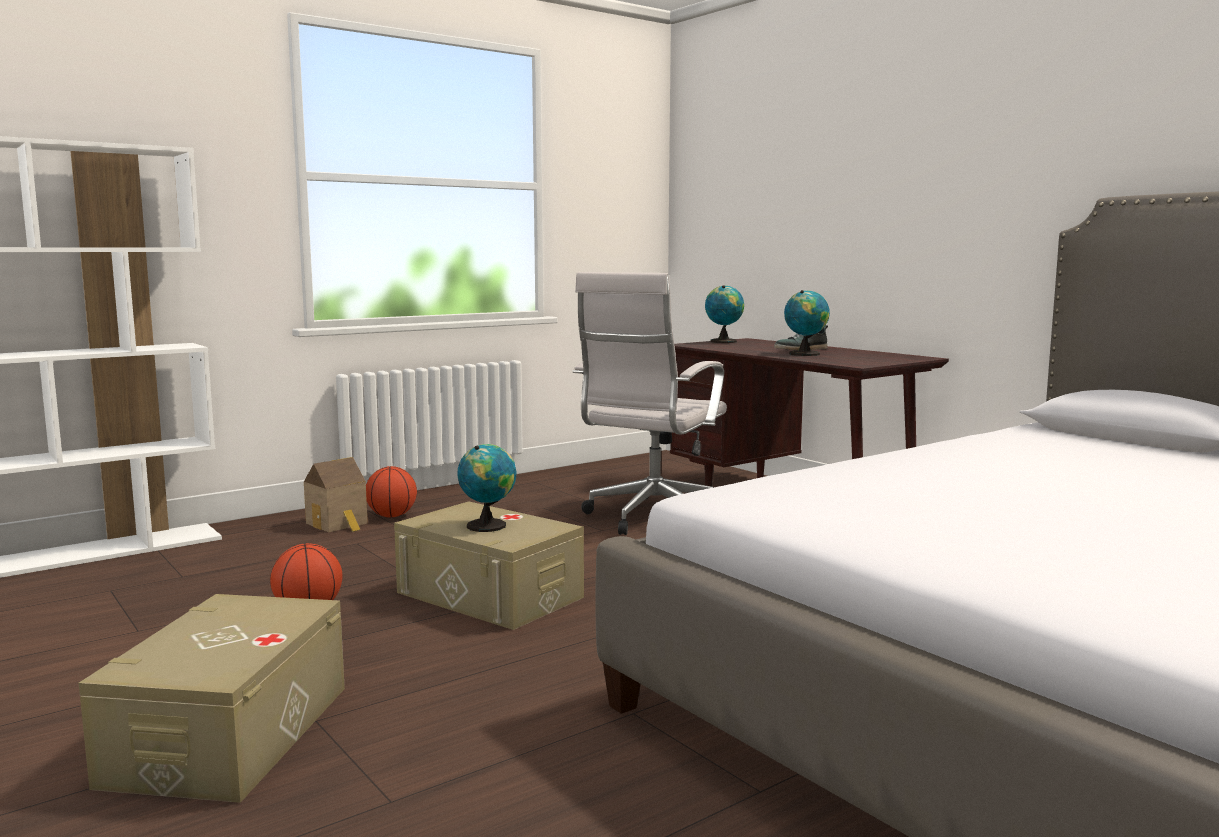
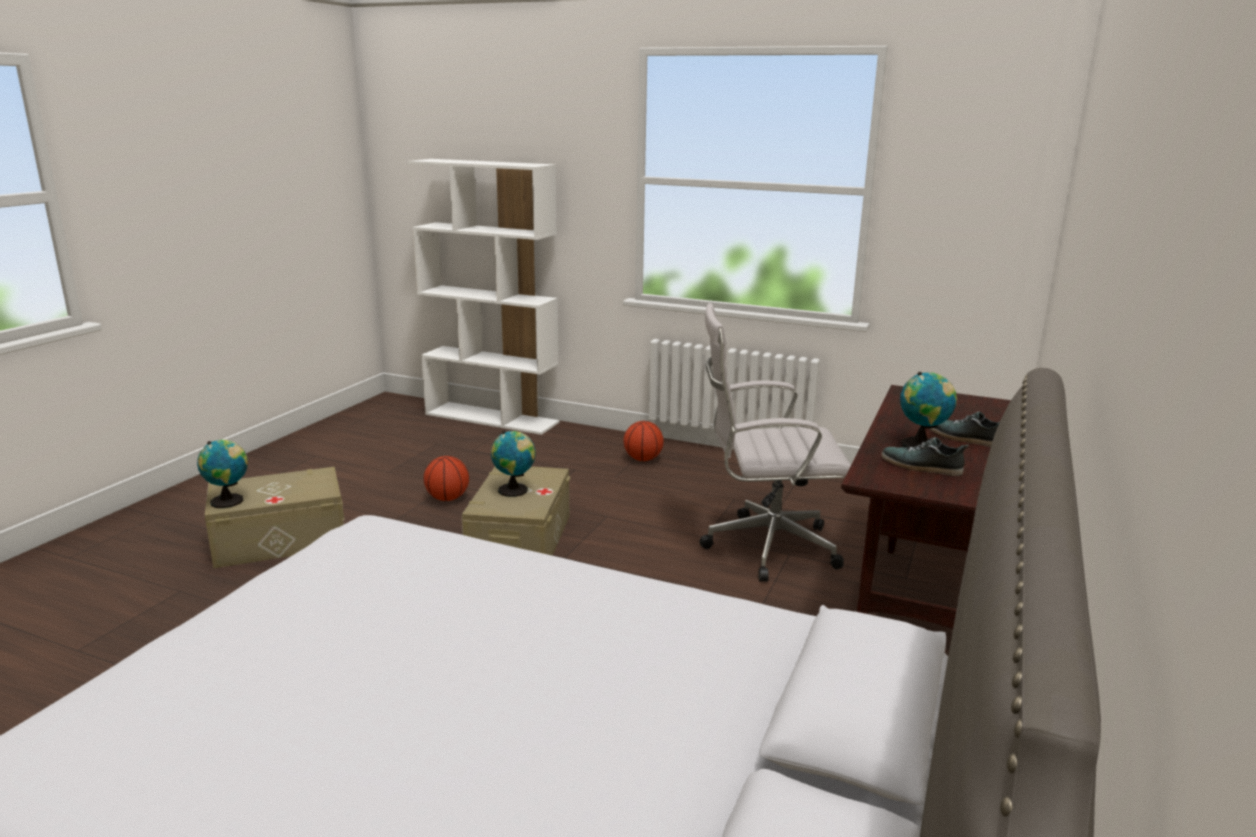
camera: 60 degrees right, 10 degrees up
toy house [304,457,368,533] -> none
globe [705,285,744,343] -> globe moved to [197,440,248,508]
none -> shoe [882,437,969,476]

